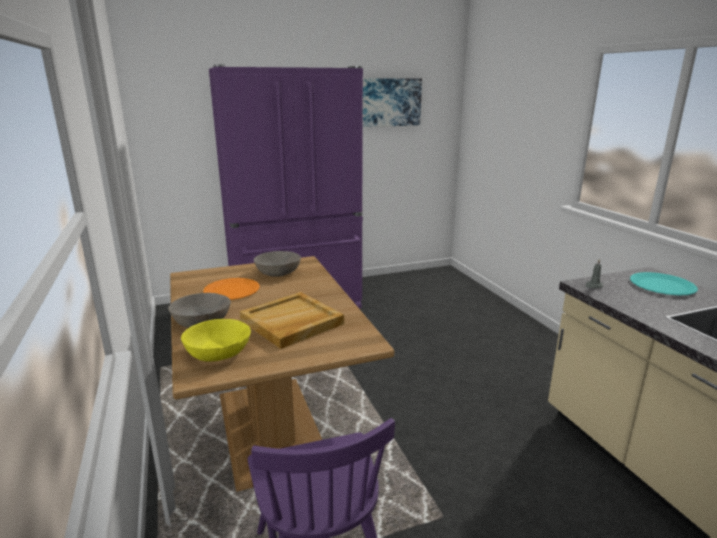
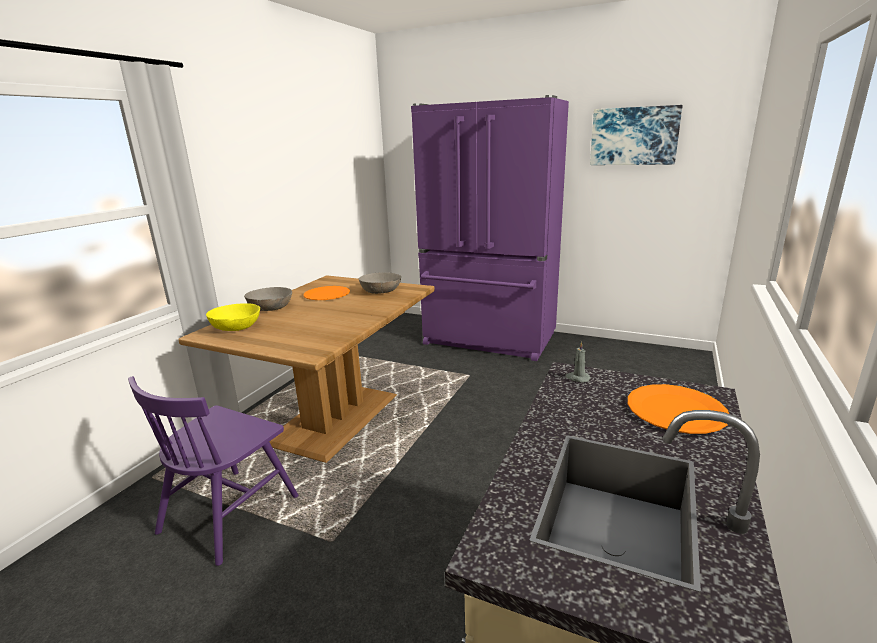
camera: 45 degrees right, 0 degrees up
beige tray [240,292,344,349] -> none
turquoise plate [630,272,698,295] -> orange plate [628,384,729,434]

